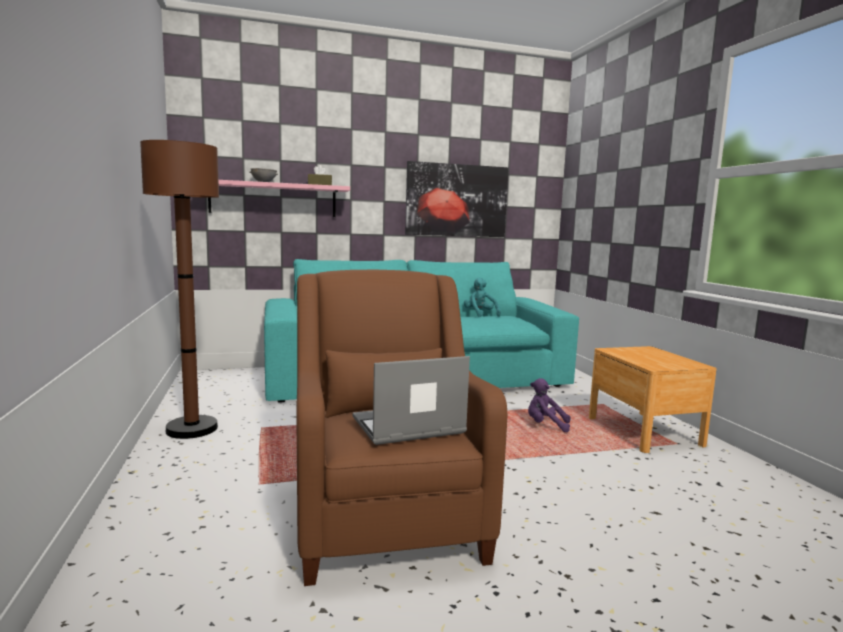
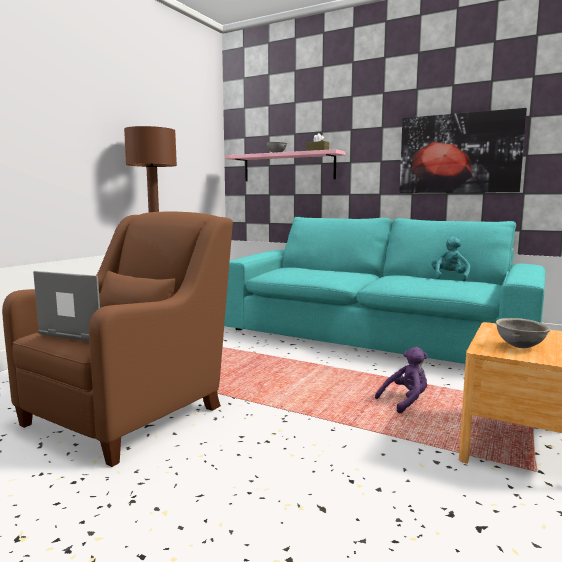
camera: 45 degrees right, 0 degrees up
purple plush toy [528,378,571,432] -> purple plush toy turned 90 degrees clockwise [375,347,428,413]
none -> grey bowl [496,318,550,348]

